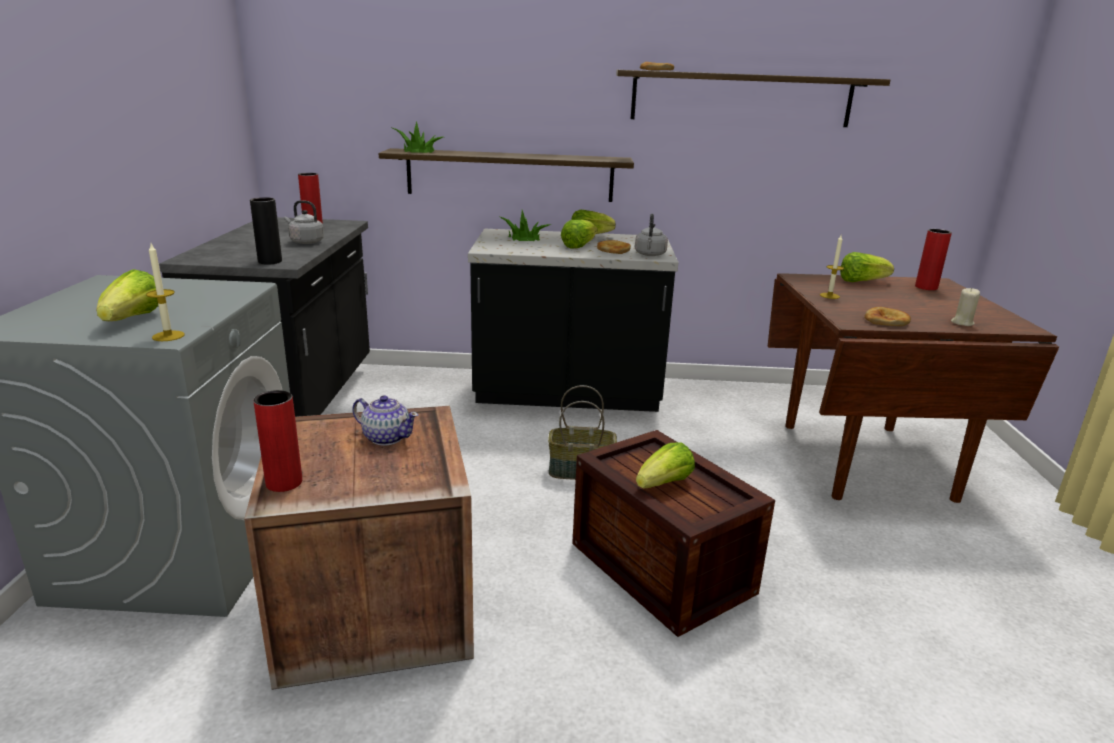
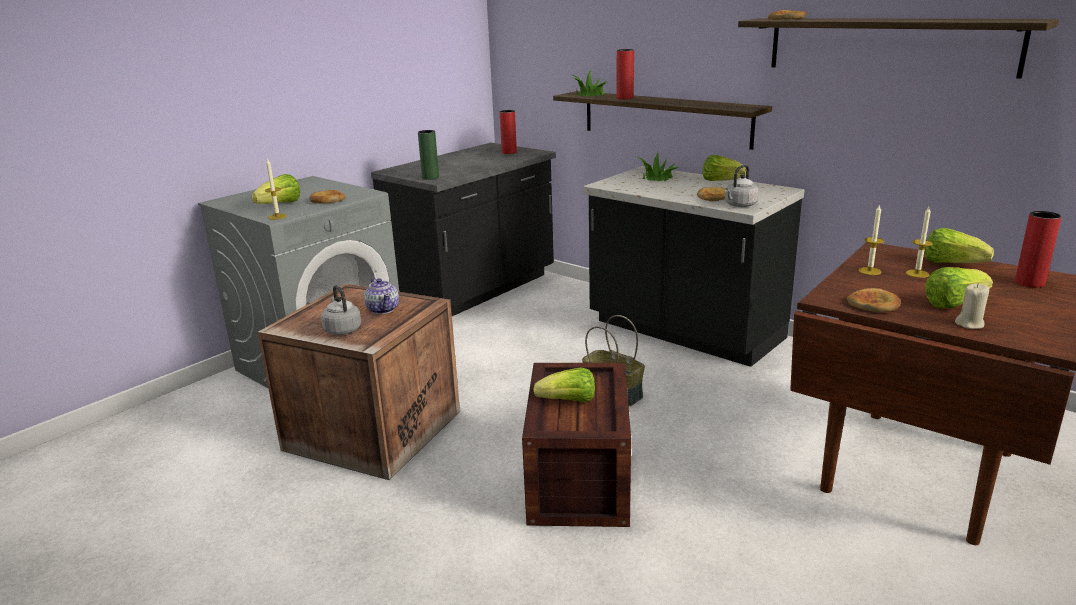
camera: 40 degrees right, 0 degrees up
black vase [250,197,282,265] -> green vase [418,130,439,180]
red vase [253,390,302,492] -> red vase moved to [616,49,634,99]
grey kettle [284,200,324,244] -> grey kettle moved to [321,285,361,335]
lettuce [561,220,597,249] -> lettuce moved to [925,267,993,308]
none -> bread [309,190,345,203]
none -> candle [906,207,933,278]

